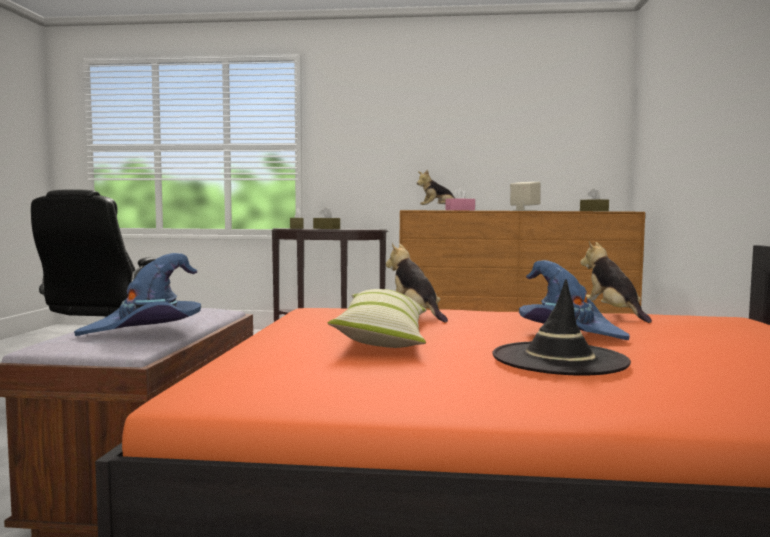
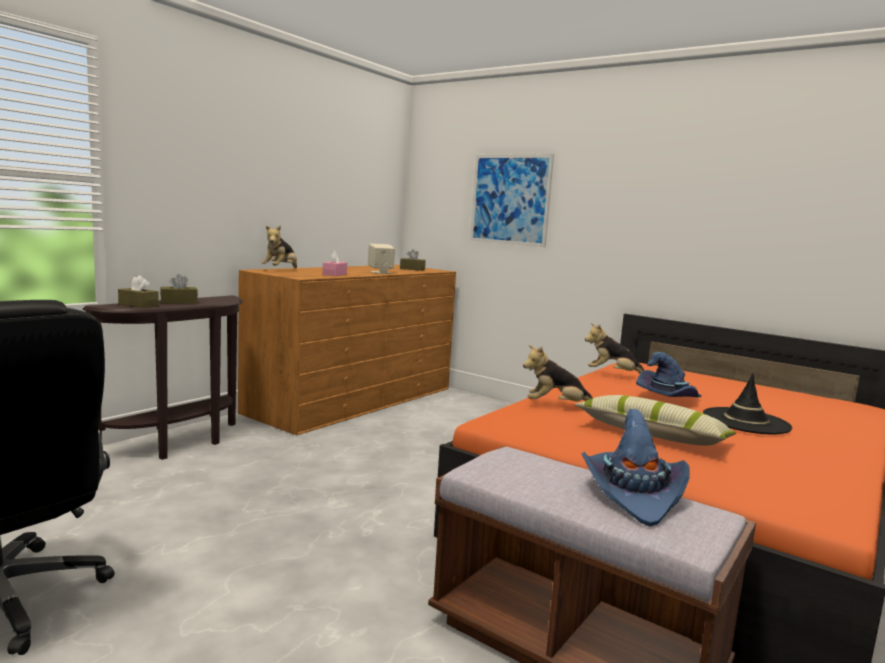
camera: 60 degrees left, 5 degrees up
none -> picture [470,154,554,247]

